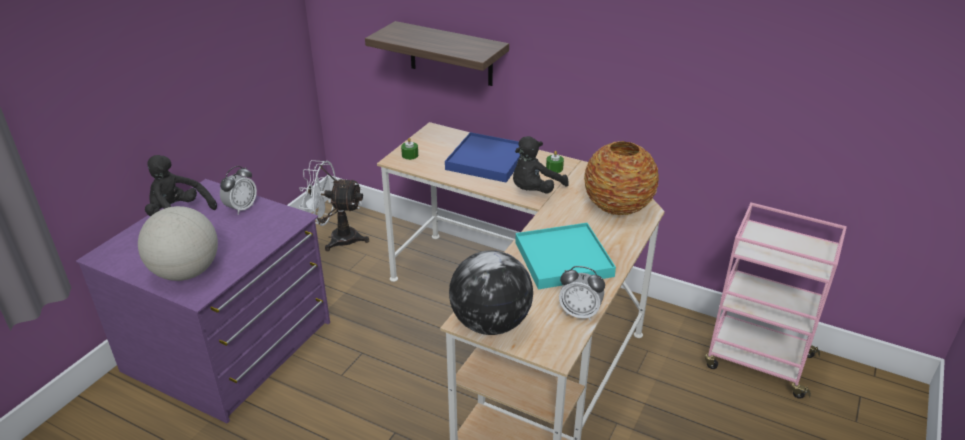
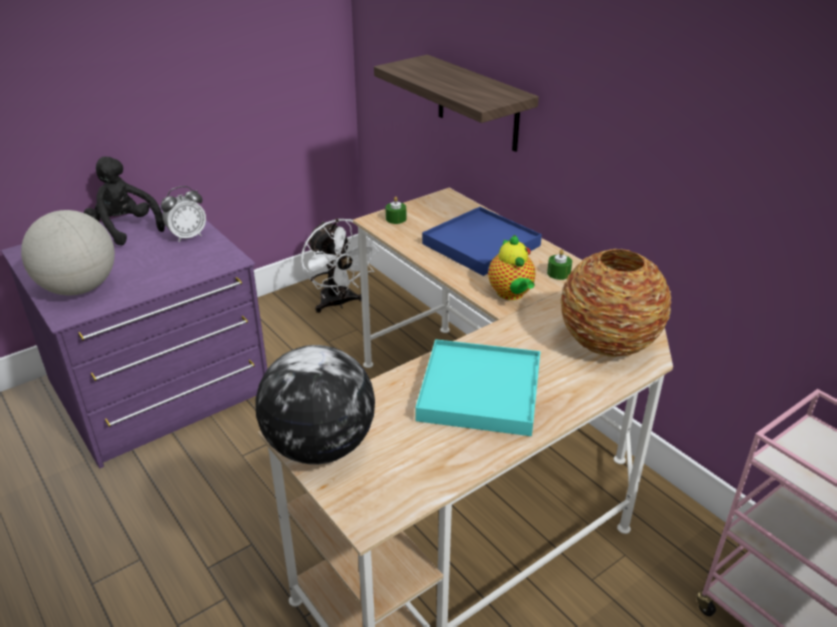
camera: 25 degrees right, 0 degrees up
white fan [299,160,369,251] -> white fan turned 150 degrees counterclockwise [301,218,379,313]
black plush toy [513,136,569,193] -> teapot [488,235,536,300]
alarm clock [559,266,605,321] -> none

